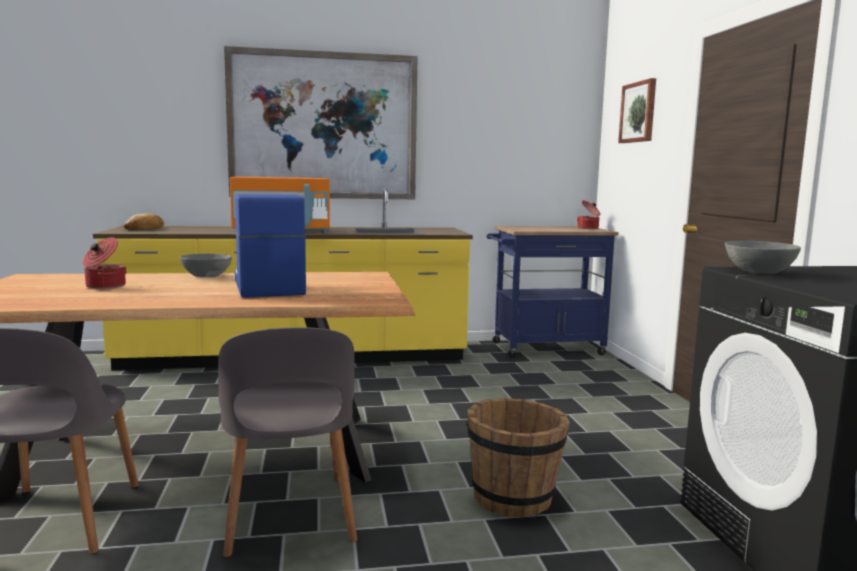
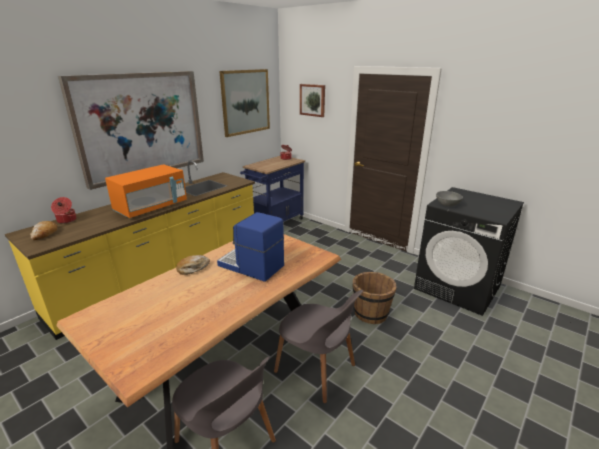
camera: 40 degrees left, 15 degrees up
cooking pot [82,237,127,289] -> cooking pot moved to [51,197,76,224]
grey bowl [180,254,232,277] -> bread [176,255,210,275]
none -> picture [219,69,270,137]

